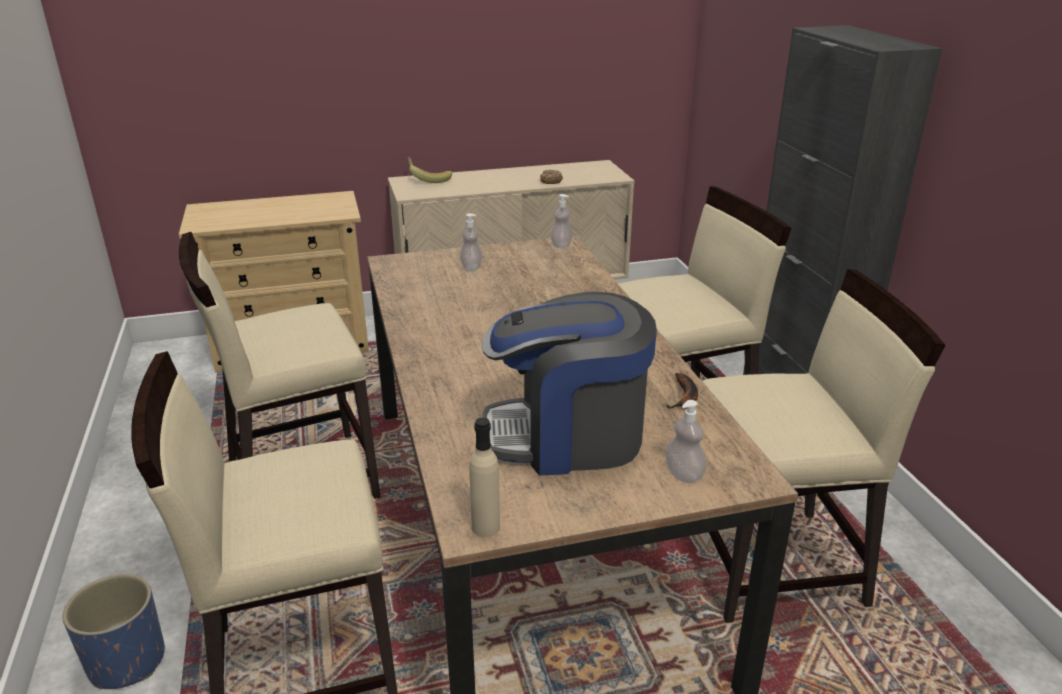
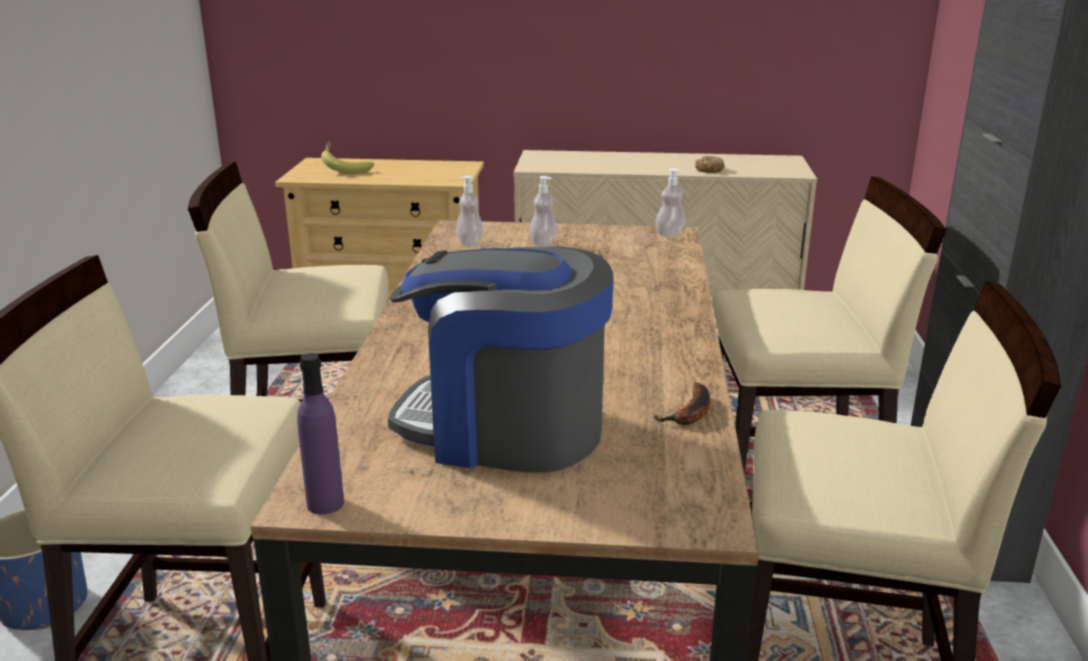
camera: 20 degrees right, 5 degrees down
banana [408,157,452,183] -> banana moved to [321,141,374,174]
beige bottle [469,418,500,537] -> purple bottle [297,353,344,515]
soap dispenser [665,400,706,483] -> soap dispenser moved to [456,176,483,246]

